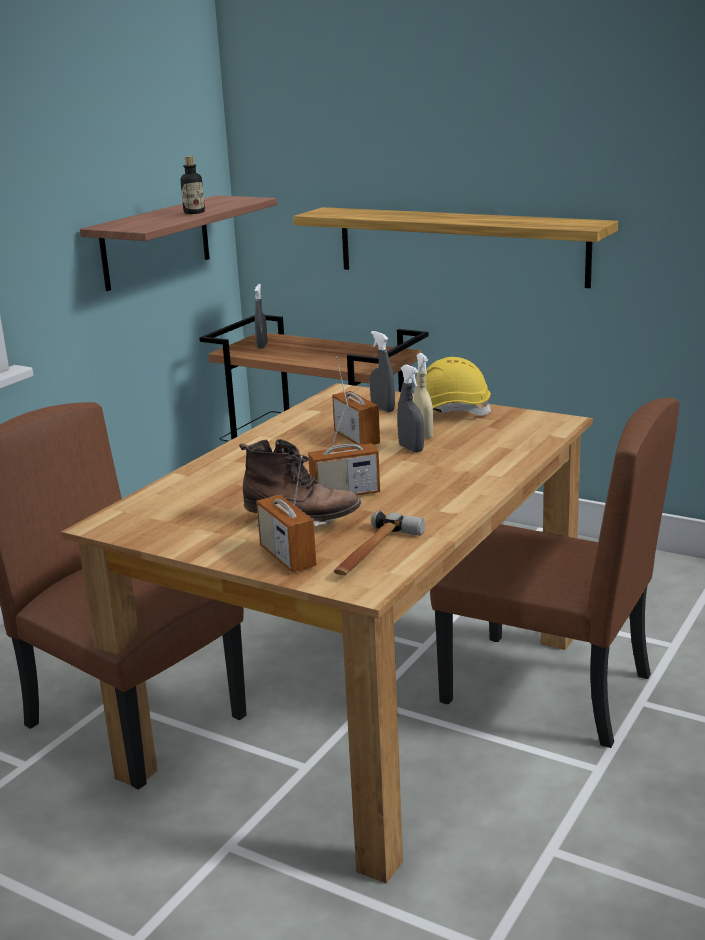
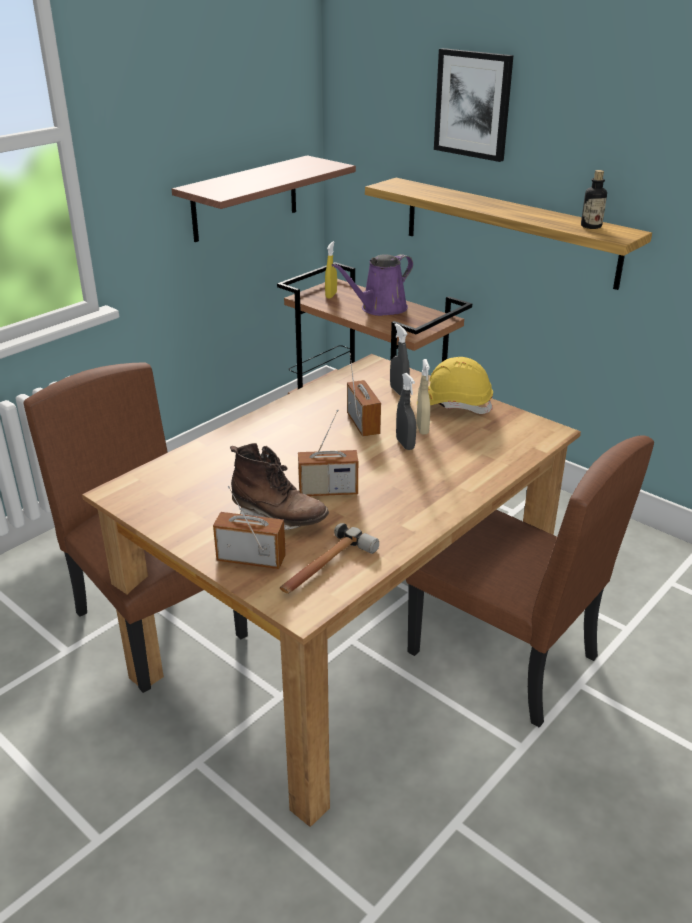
camera: 10 degrees right, 10 degrees up
bottle [181,156,205,214] -> bottle moved to [581,170,607,229]
grey spray bottle [255,284,268,349] -> yellow spray bottle [325,241,337,298]
radio [256,456,317,572] -> radio turned 120 degrees clockwise [213,486,286,569]
none -> purple watering can [332,254,413,316]
none -> picture [434,48,514,162]

